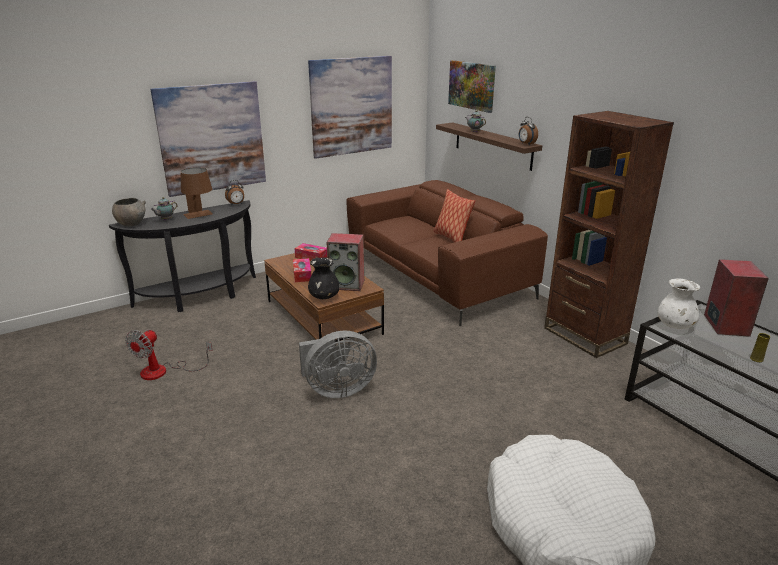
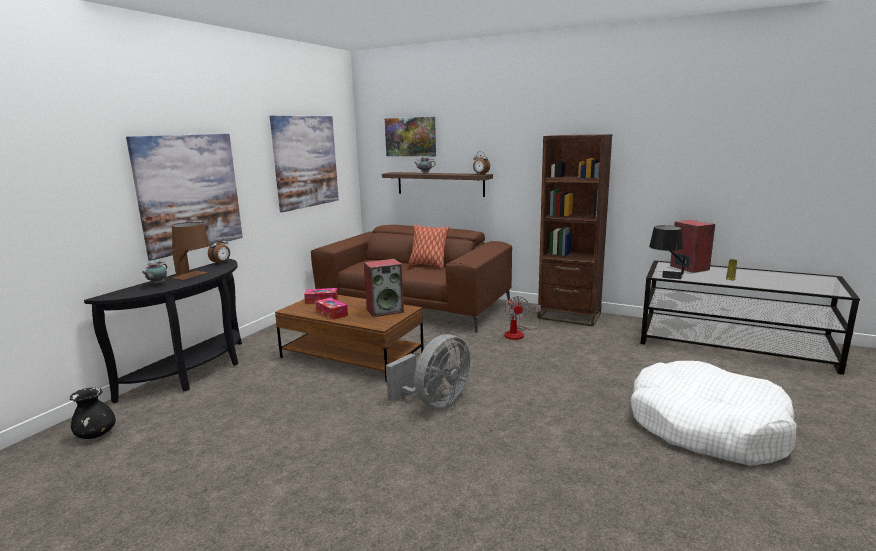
camera: 30 degrees left, 10 degrees down
grey bowl [112,198,146,227] -> none
fan [125,329,213,380] -> fan moved to [504,296,541,340]
black vase [308,257,339,299] -> black vase moved to [70,387,116,439]
white vase [657,278,700,329] -> black table lamp [649,225,685,279]

